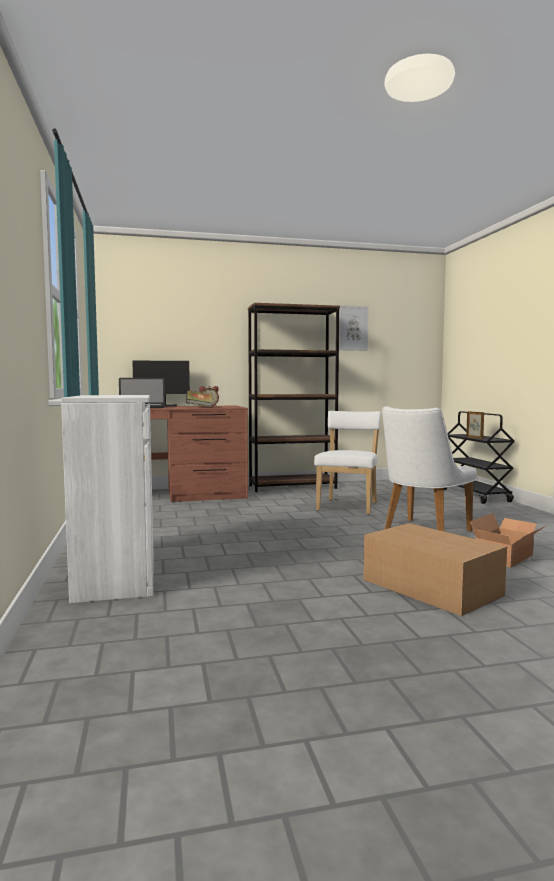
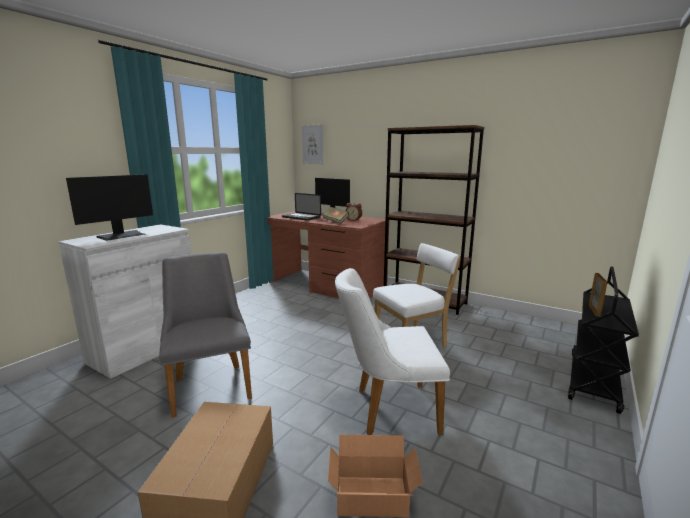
camera: 45 degrees right, 10 degrees up
picture [339,305,369,351] -> picture moved to [301,124,324,164]
none -> monitor [66,174,153,241]
none -> grey chair [159,252,252,418]

